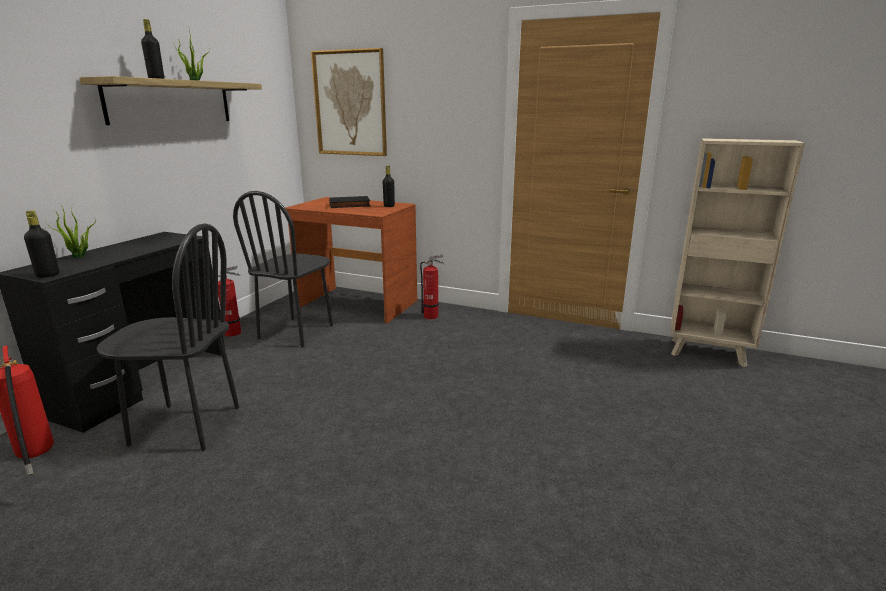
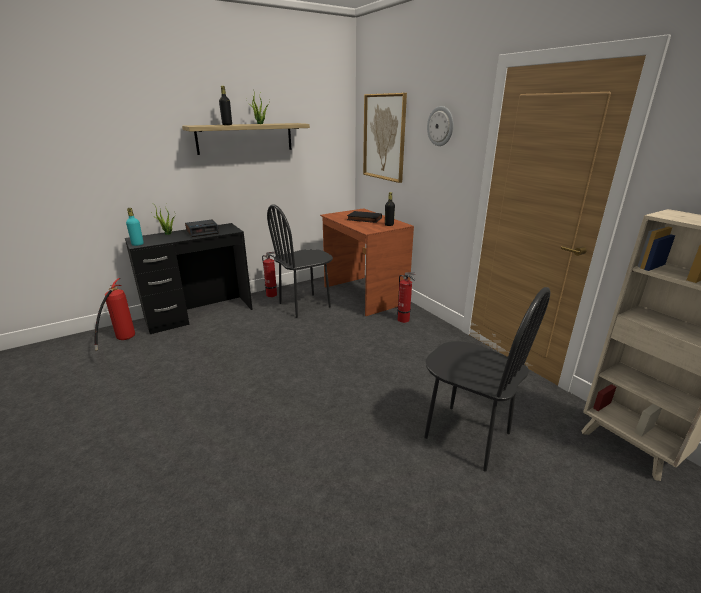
camera: 35 degrees right, 5 degrees up
black bottle [24,210,59,278] -> turquoise bottle [126,208,144,246]
black chair [97,223,239,451] -> black chair moved to [424,287,550,472]
none -> alarm clock [185,220,219,237]
none -> wall clock [427,106,454,146]

